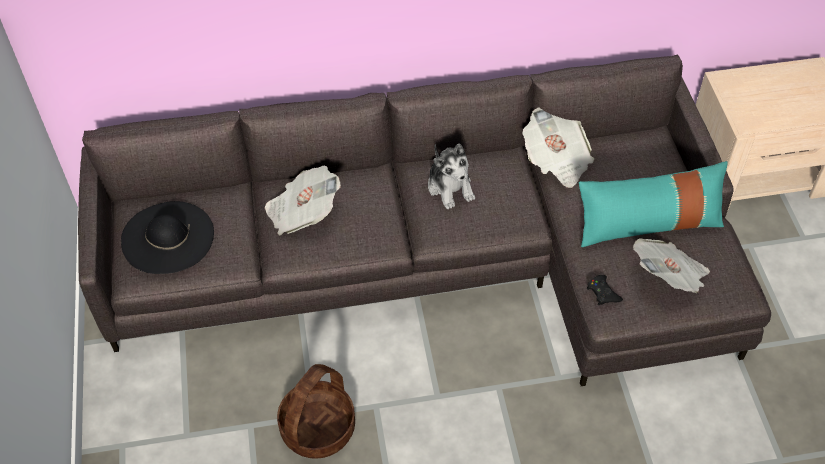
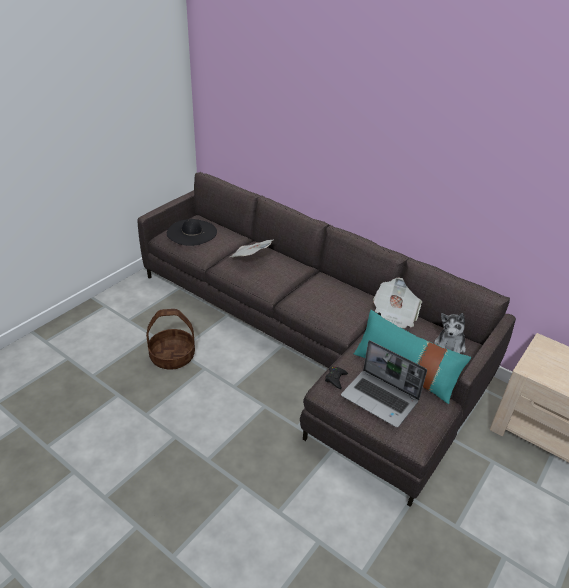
camera: 45 degrees right, 15 degrees down
plush toy [428,144,475,209] -> plush toy moved to [434,313,466,353]
newspaper [633,238,710,293] -> laptop [341,340,427,428]

